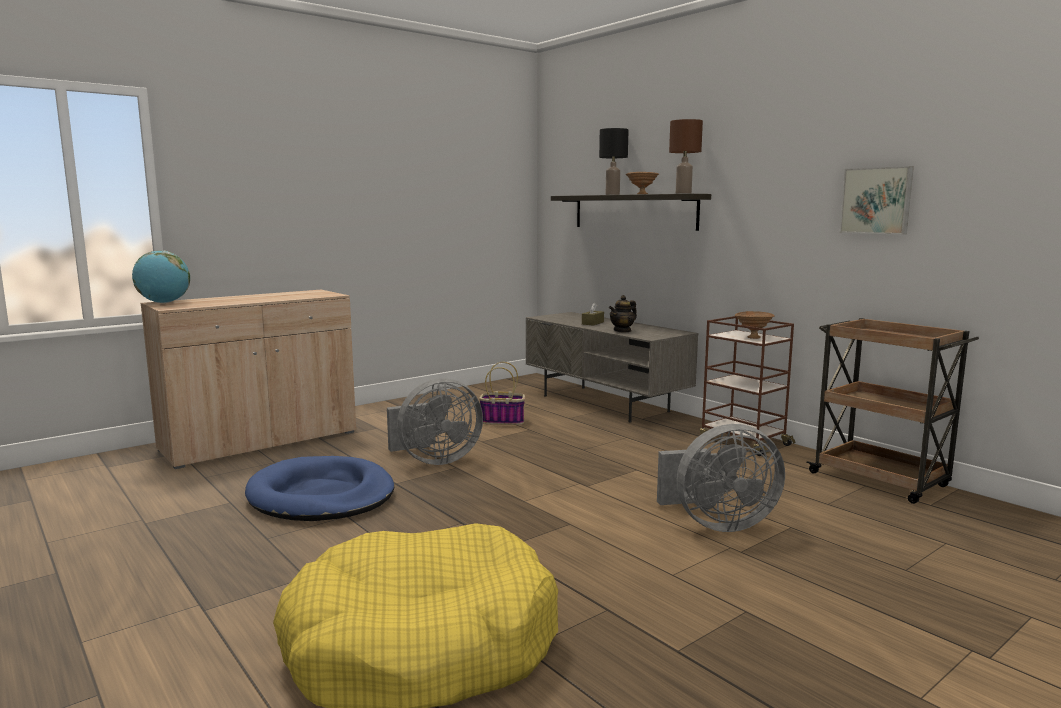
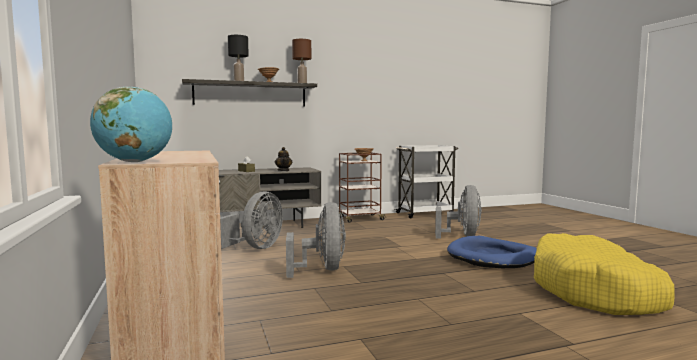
camera: 70 degrees left, 5 degrees down
blue dog bed [245,456,394,521] -> blue dog bed moved to [447,236,537,268]
basket [479,362,525,425] -> grey fan [220,191,283,249]
brown cart [806,318,979,504] -> white cart [396,145,458,219]
picture [839,166,914,235] -> none

